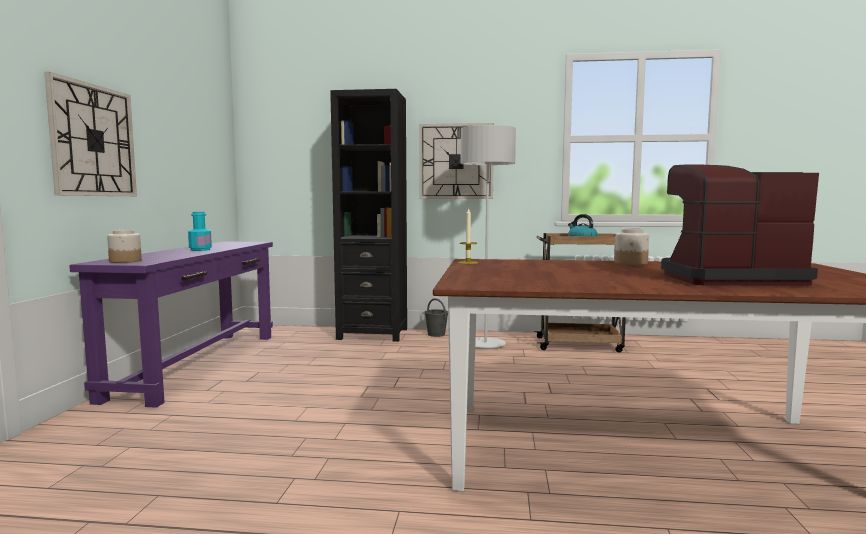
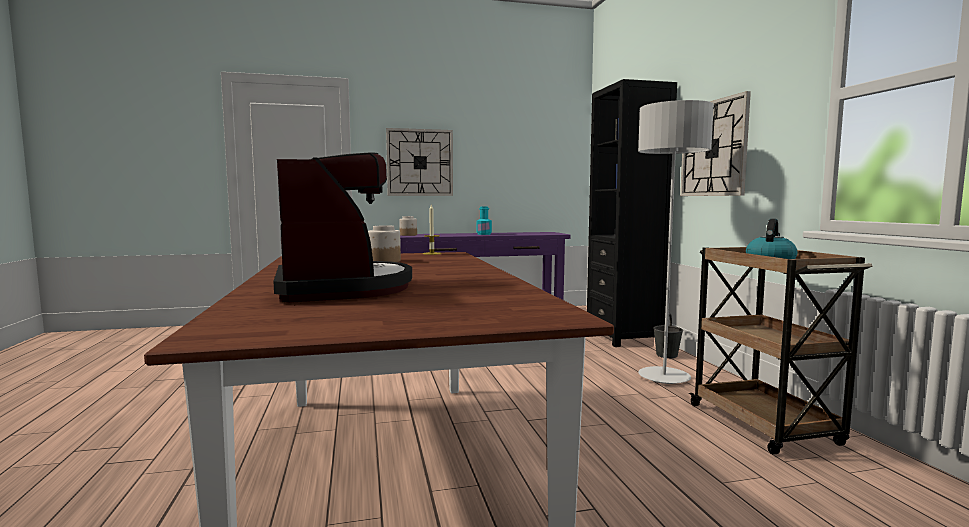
camera: 70 degrees right, 0 degrees up
jar [615,228,649,265] -> jar moved to [368,226,401,262]

